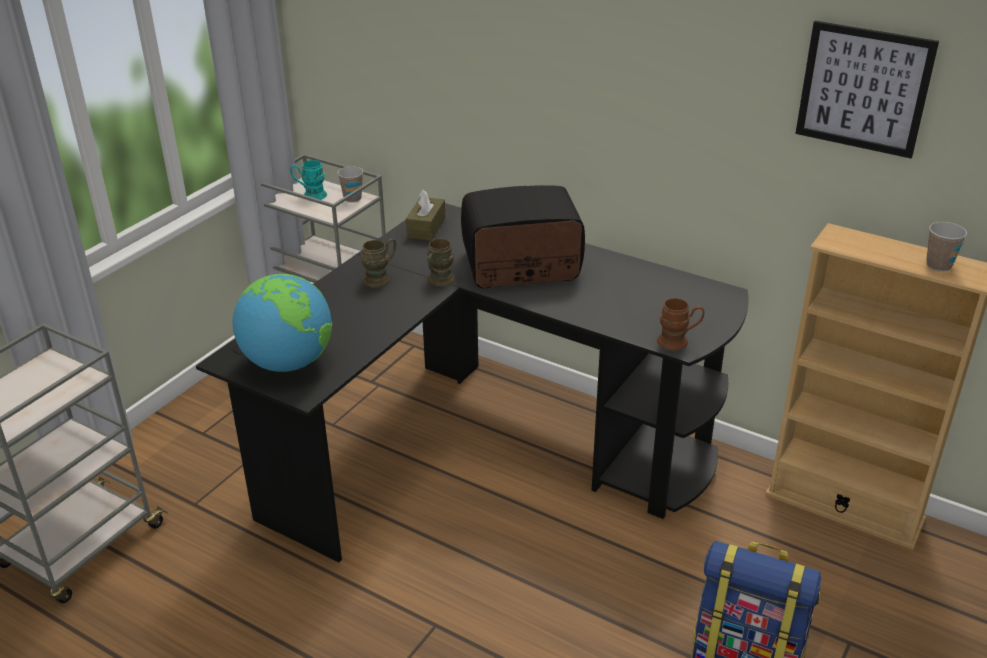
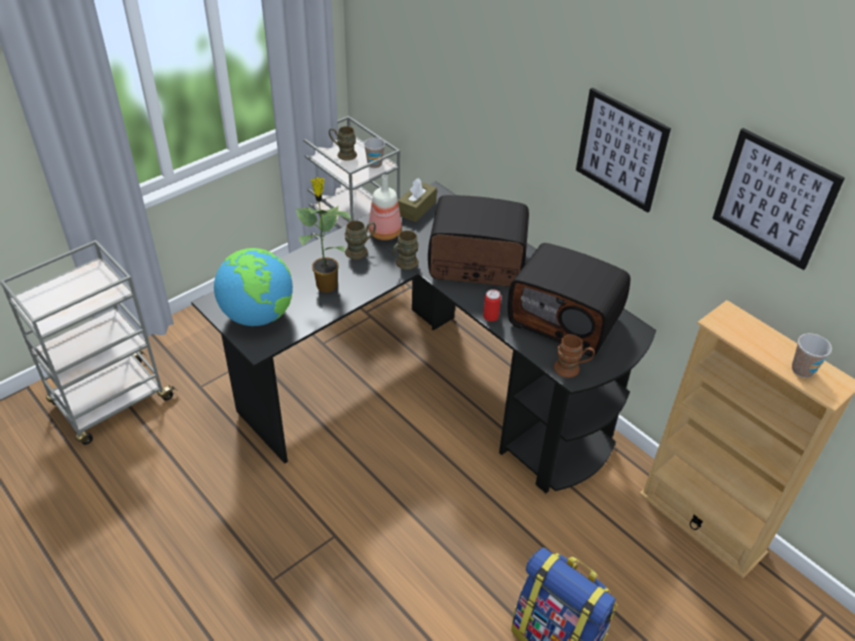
camera: 15 degrees right, 10 degrees up
turquoise mug [290,160,327,200] -> brown mug [329,126,357,161]
none -> potted plant [295,177,351,293]
none -> bottle [368,175,402,240]
none -> can [483,289,501,321]
none -> radio [508,243,630,356]
none -> picture [576,88,671,213]

